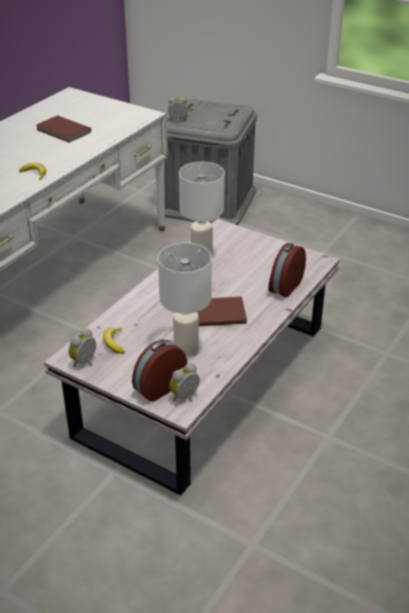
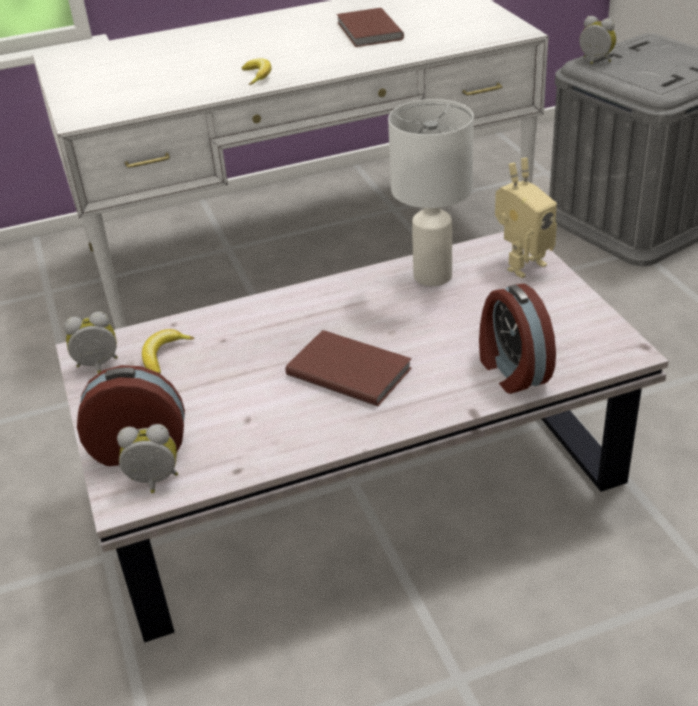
camera: 40 degrees right, 0 degrees up
white table lamp [158,243,212,357] -> none
alarm clock [268,243,306,297] -> alarm clock turned 90 degrees counterclockwise [479,284,556,394]
none -> toy robot [495,158,557,278]

